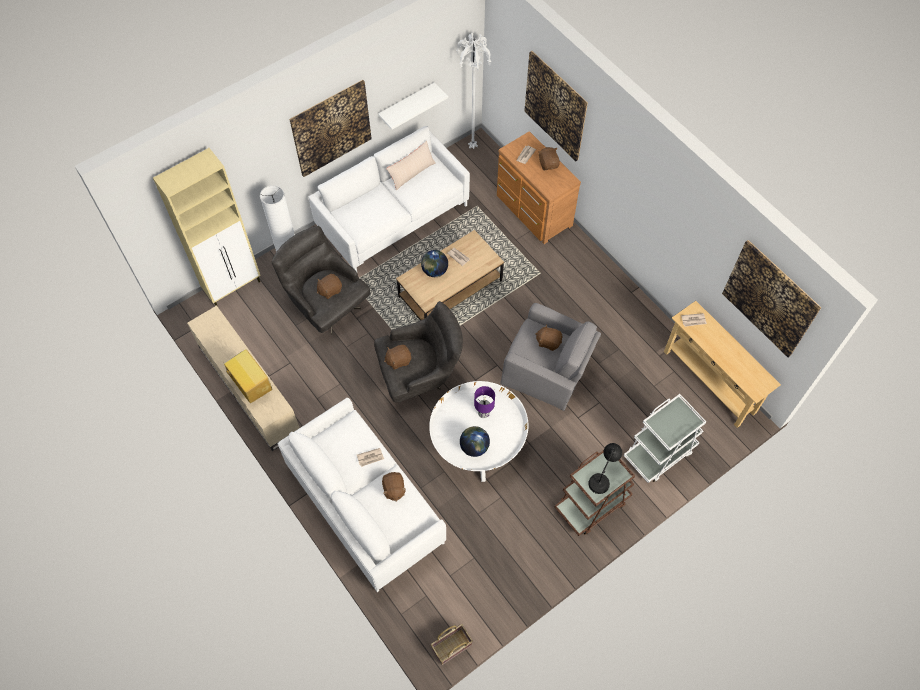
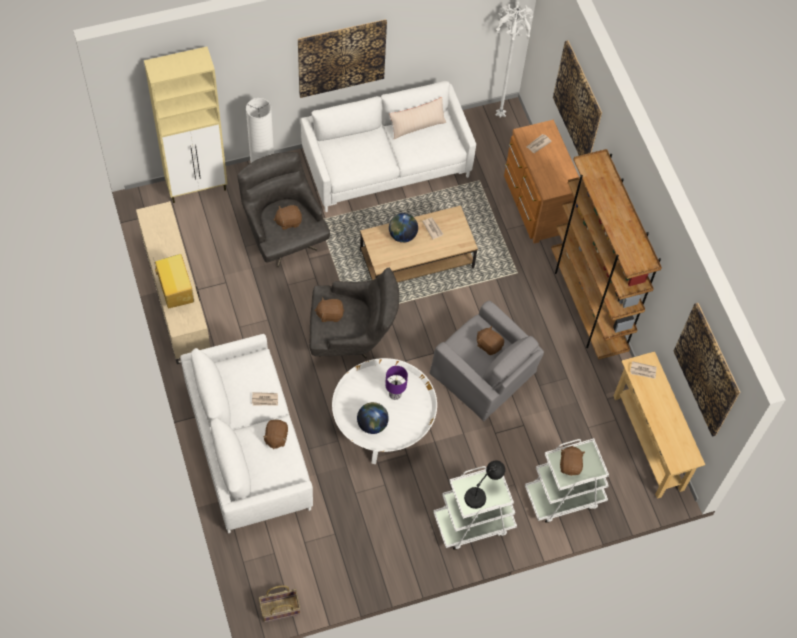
camera: 15 degrees right, 0 degrees up
white shelf [378,82,448,130] -> none
brown plush toy [538,147,560,170] -> brown plush toy moved to [560,446,585,476]
brown cart [555,450,635,536] -> white cart [433,466,517,550]
none -> brown bookcase [551,149,662,360]

